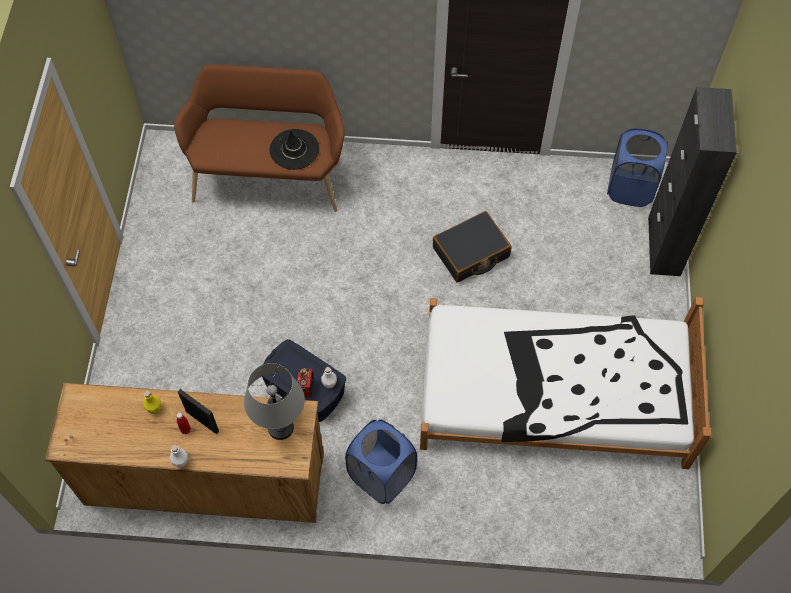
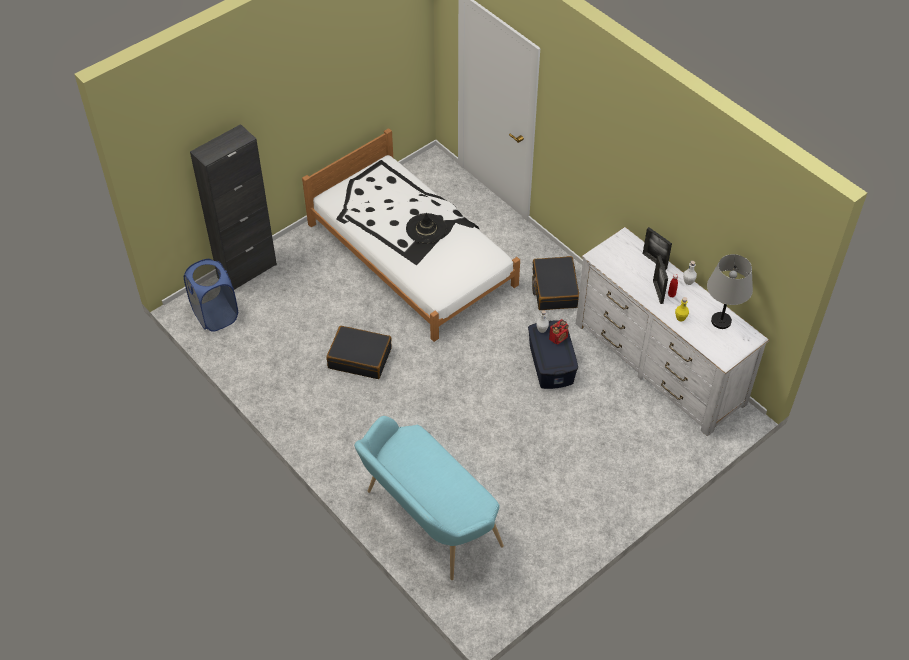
camera: 135 degrees left, 10 degrees down
brown dresser [45,383,324,523] -> white dresser [576,227,769,436]
brown bench [174,64,345,212] -> turquoise bench [354,416,504,580]
grey table lamp [244,363,305,440] -> grey table lamp moved to [707,254,753,329]
black hat [270,129,319,170] -> black hat moved to [406,213,447,243]
blue laundry basket [345,420,417,504] -> black suitcase [532,256,579,310]
none -> picture frame [643,227,672,270]

